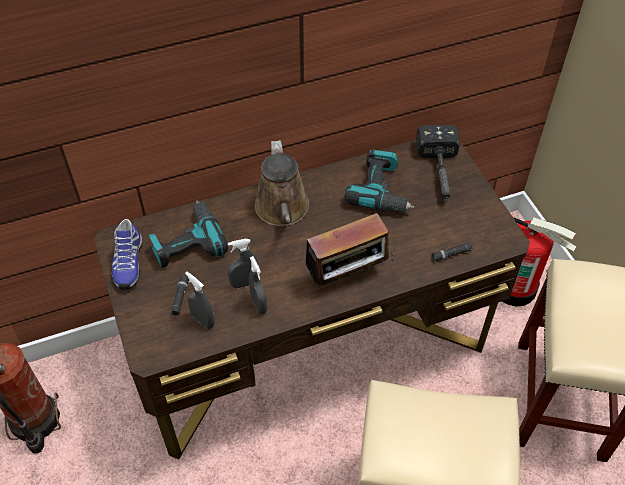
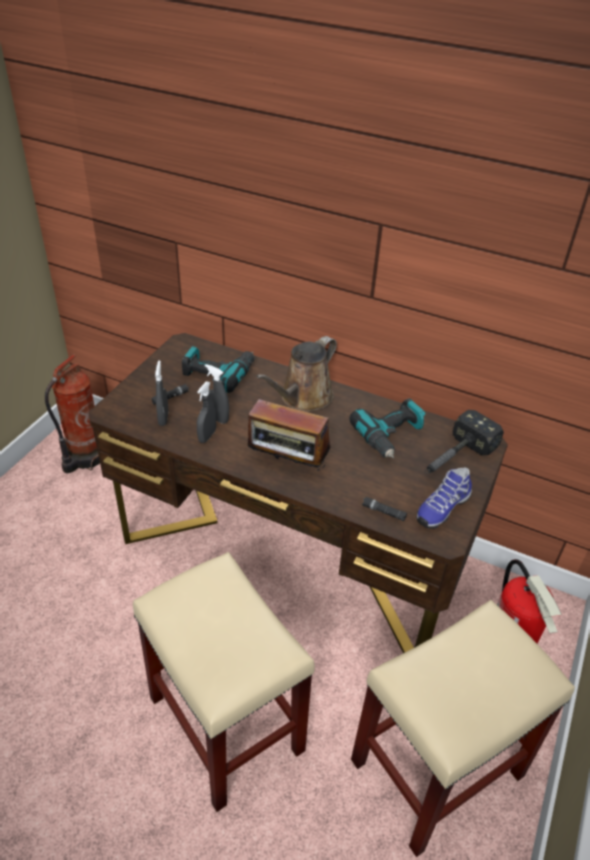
camera: 45 degrees right, 10 degrees down
shoe [112,219,142,290] -> shoe moved to [416,467,472,529]

